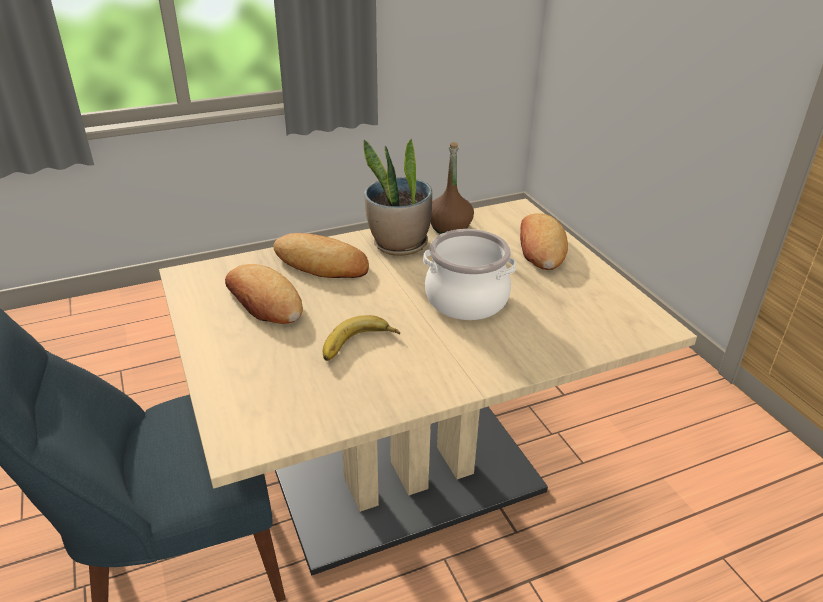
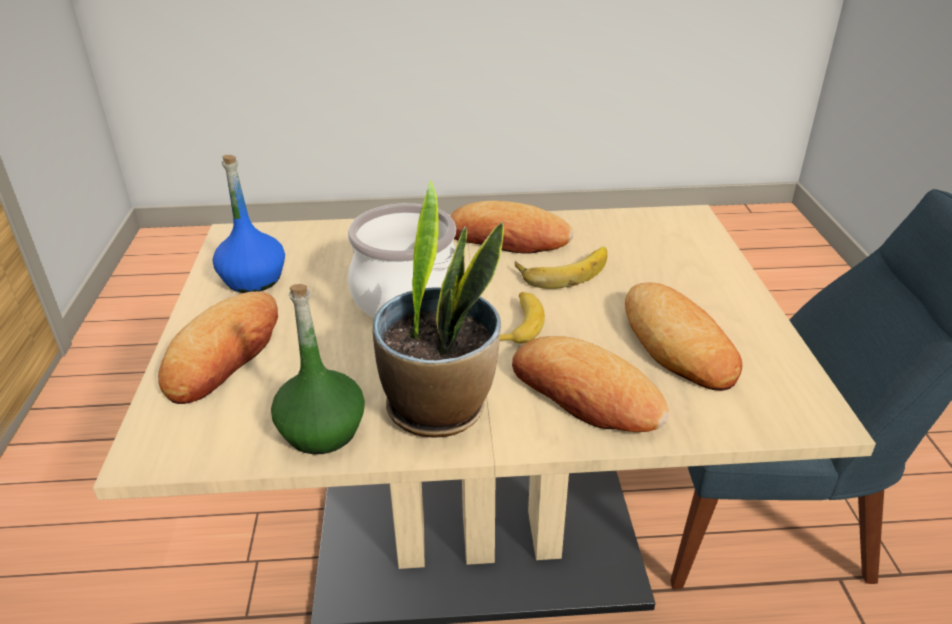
camera: 160 degrees left, 0 degrees up
brown bottle [431,142,474,234] -> green bottle [271,284,365,454]
none -> blue bottle [213,155,285,293]
none -> bread [450,201,573,254]
none -> banana [500,292,545,344]

